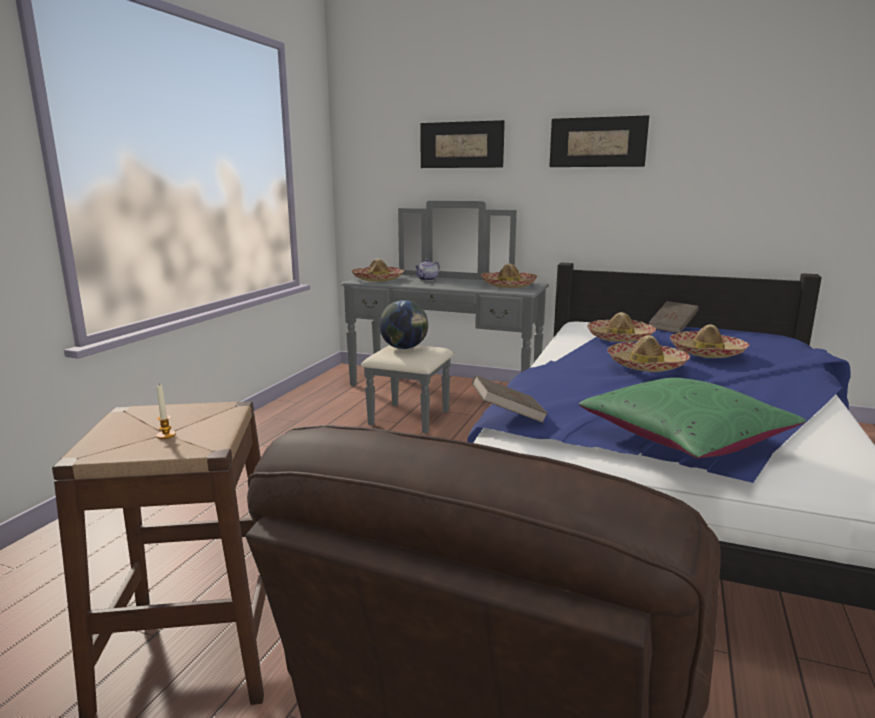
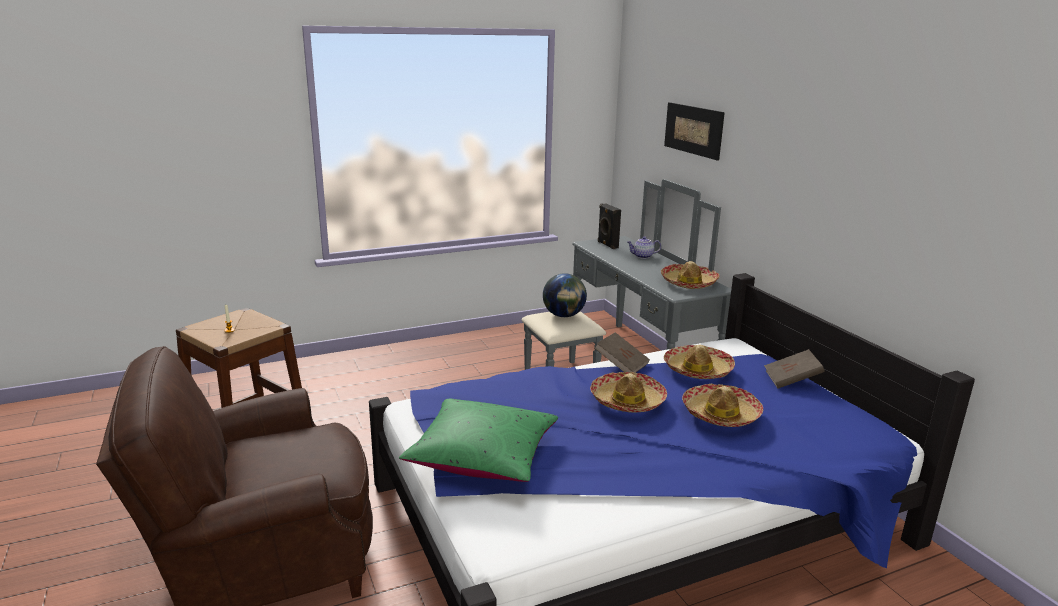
camera: 45 degrees right, 5 degrees up
hat [351,259,404,282] -> black speaker [598,203,621,249]
brown book [472,375,548,423] -> brown book moved to [595,332,650,373]
picture [549,115,649,167] -> none

